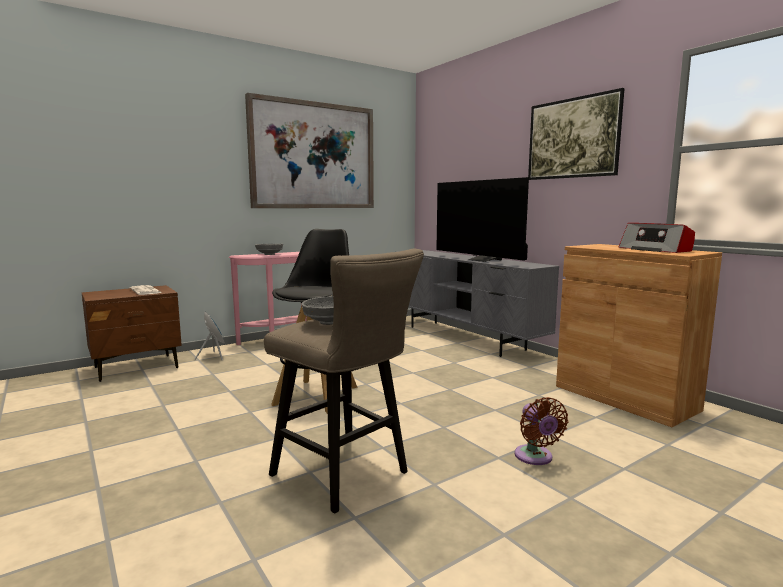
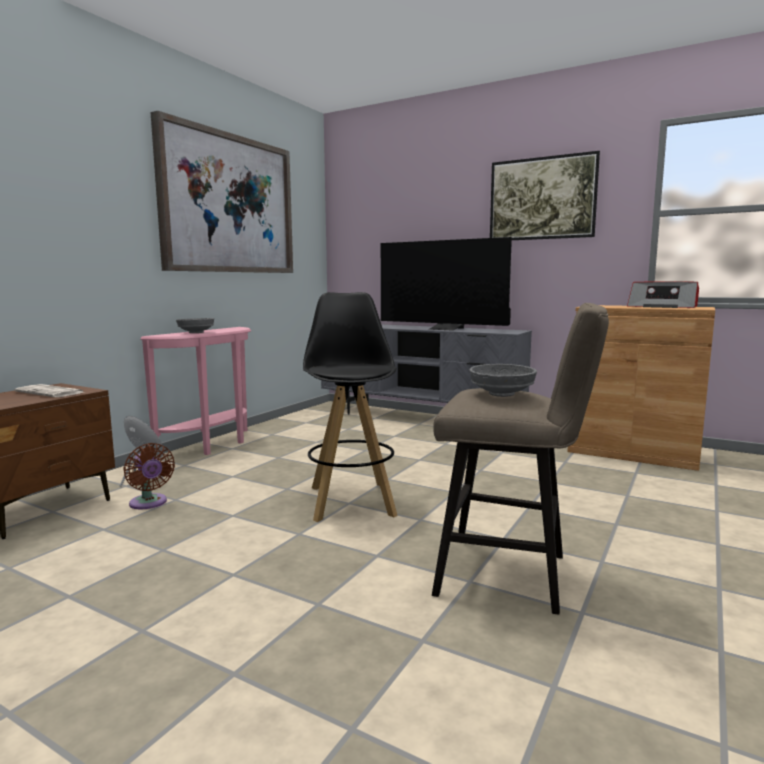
camera: 25 degrees left, 0 degrees up
brown fan [515,397,568,465] -> brown fan moved to [123,443,175,509]

